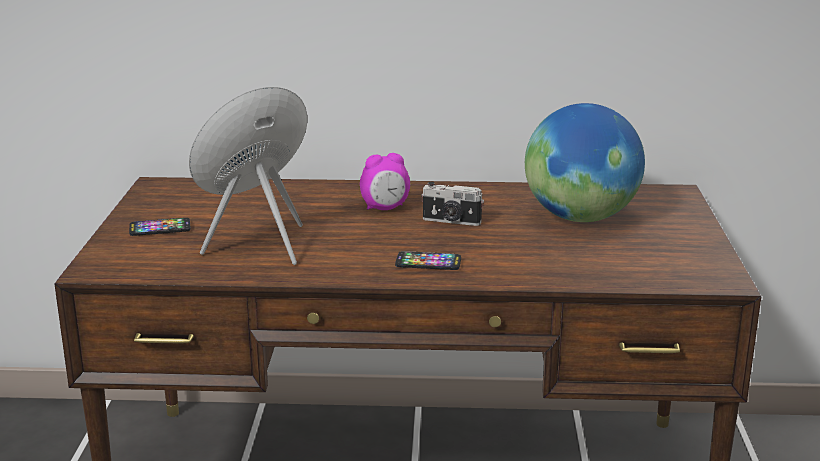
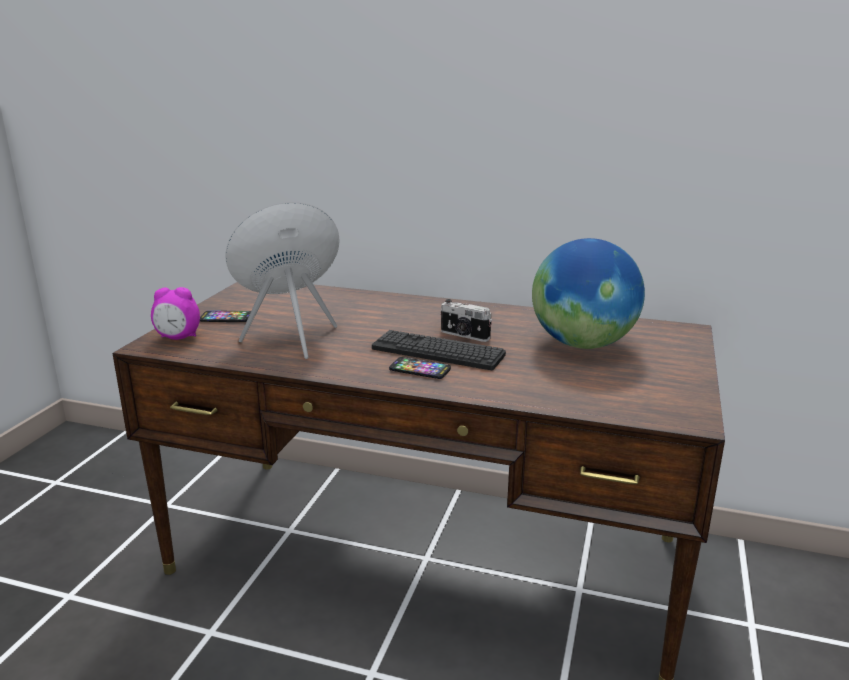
camera: 15 degrees right, 0 degrees up
alarm clock [360,153,410,210] -> alarm clock moved to [151,287,200,340]
none -> keyboard [372,330,506,370]

